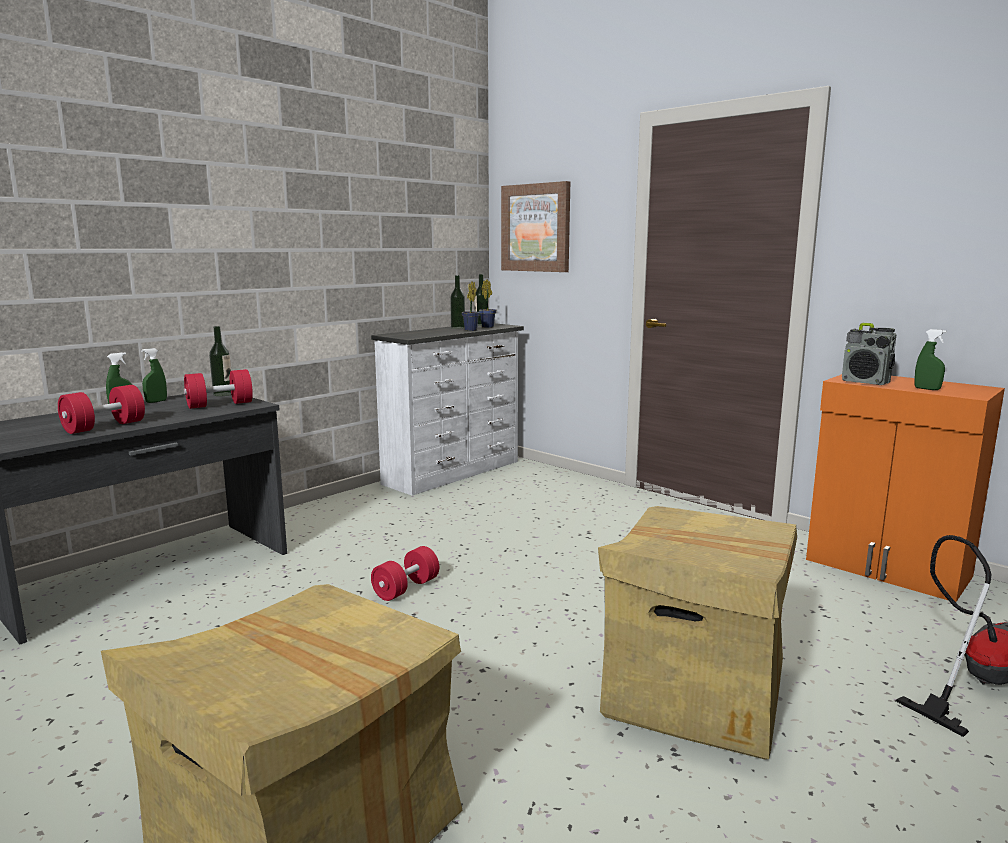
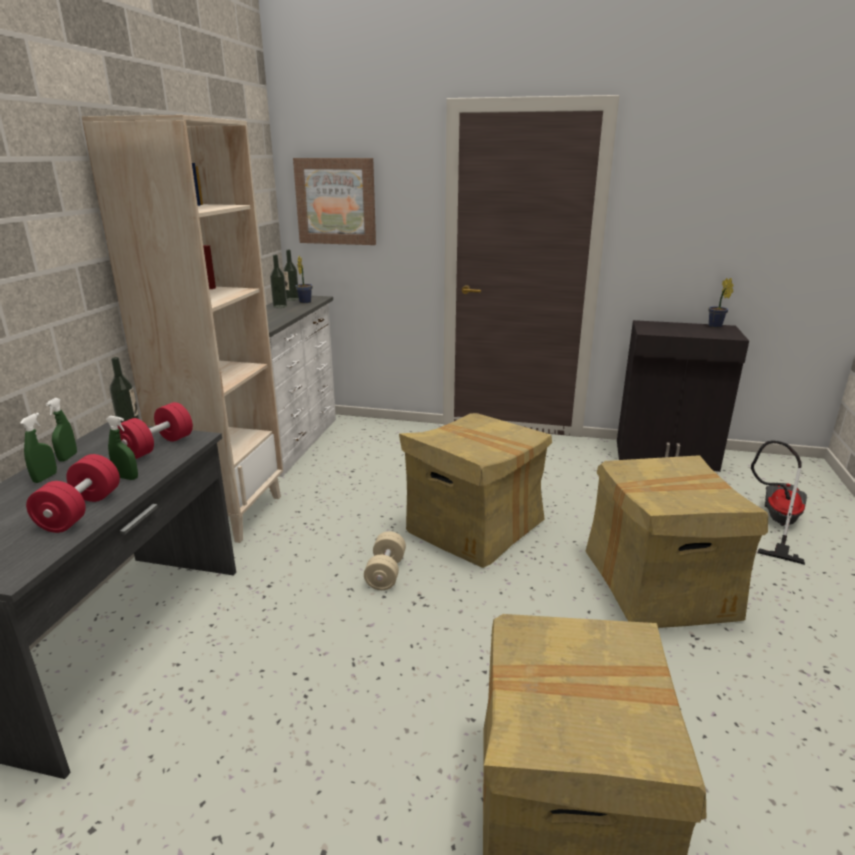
camera: 30 degrees left, 10 degrees up
red dumbbell [371,546,439,601] -> beige dumbbell [364,531,406,590]
potted plant [462,281,480,331] -> potted plant moved to [708,278,733,328]
orange cabinet [806,374,1005,602] -> black cabinet [617,320,749,472]
radio [842,323,896,385] -> none
green spray bottle [914,329,947,390] -> green spray bottle moved to [106,416,138,480]
none -> beige bookcase [82,115,283,543]
none -> cardboard box [399,413,552,568]

